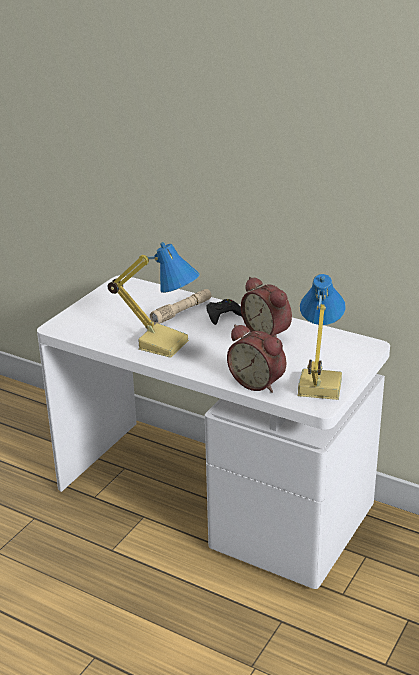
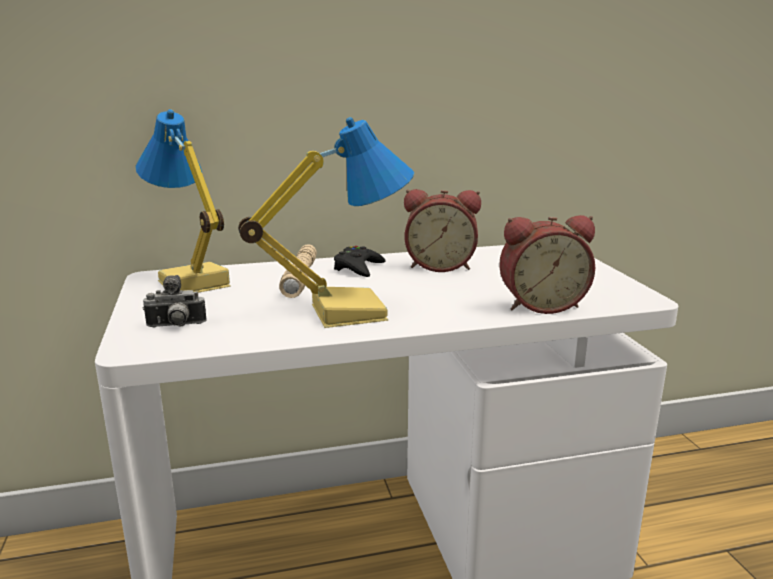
camera: 45 degrees left, 10 degrees down
table lamp [298,274,346,400] -> table lamp moved to [135,109,231,293]
none -> camera [143,275,207,327]

